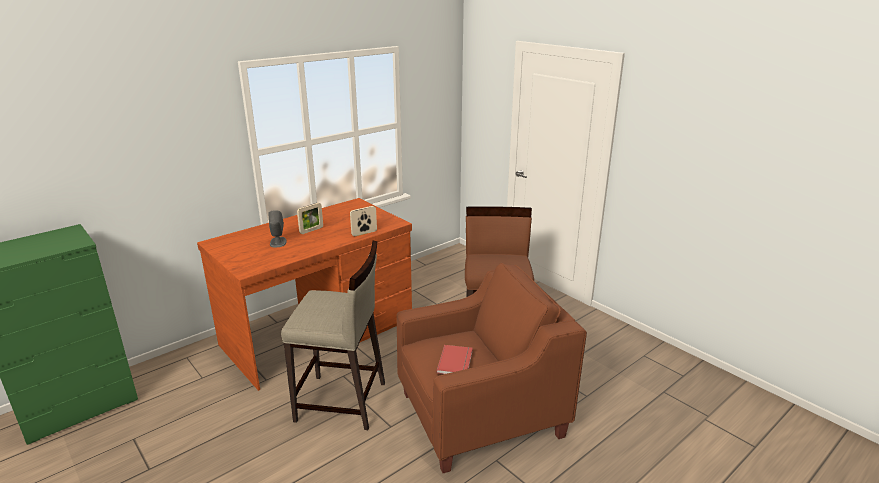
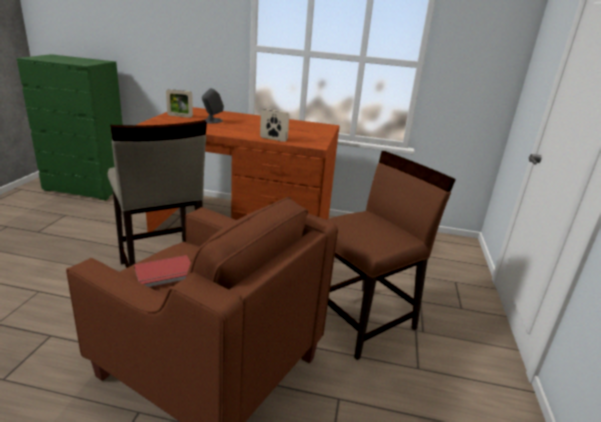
camera: 50 degrees right, 0 degrees up
picture frame [297,203,323,234] -> picture frame moved to [166,89,193,118]

